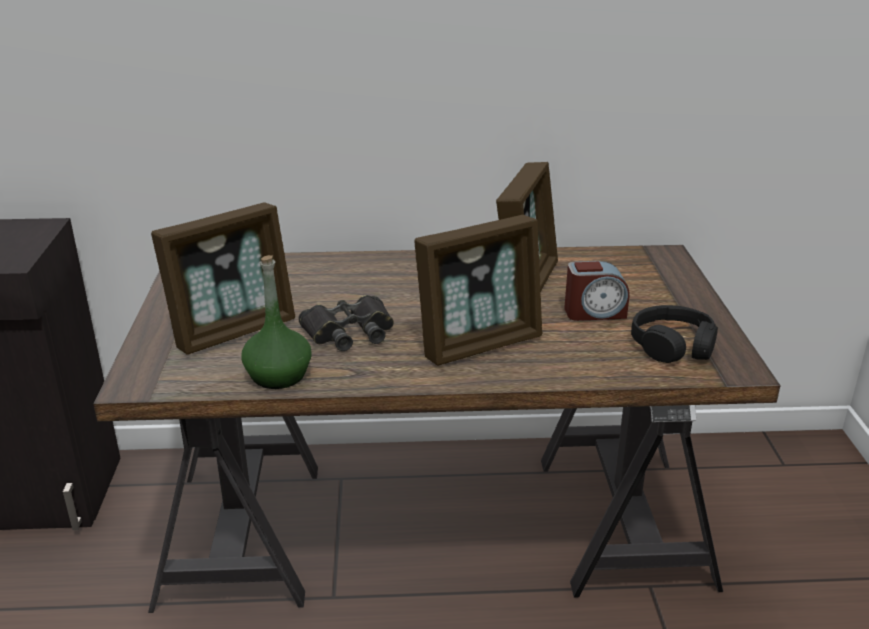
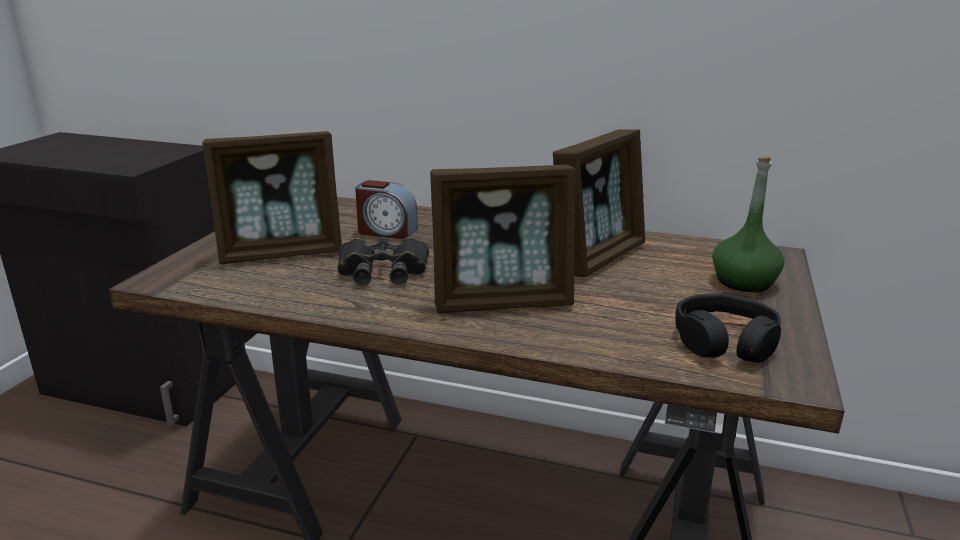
camera: 20 degrees right, 5 degrees down
green bottle [241,255,312,389] -> green bottle moved to [712,156,785,292]
alarm clock [564,261,629,321] -> alarm clock moved to [355,180,418,239]

